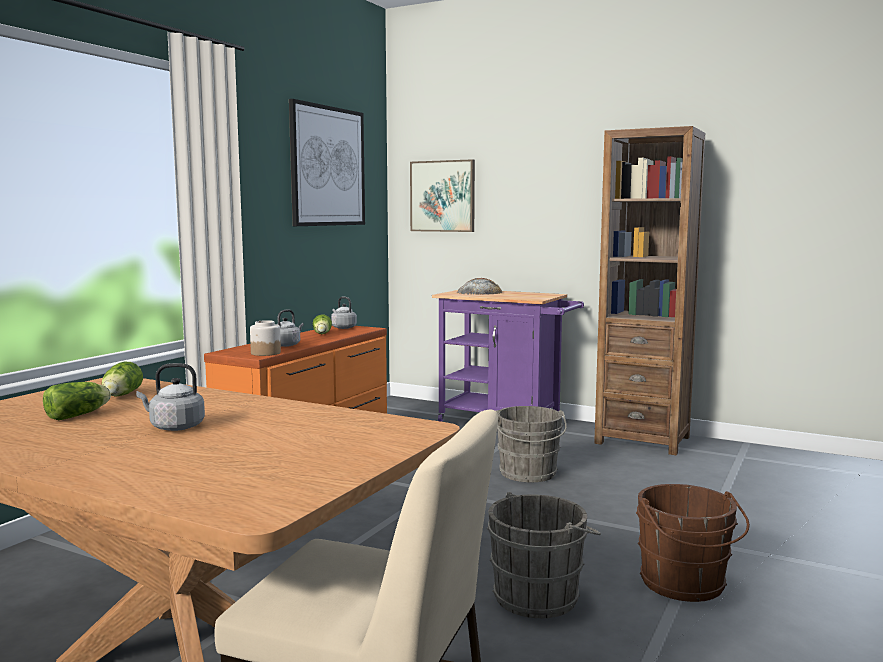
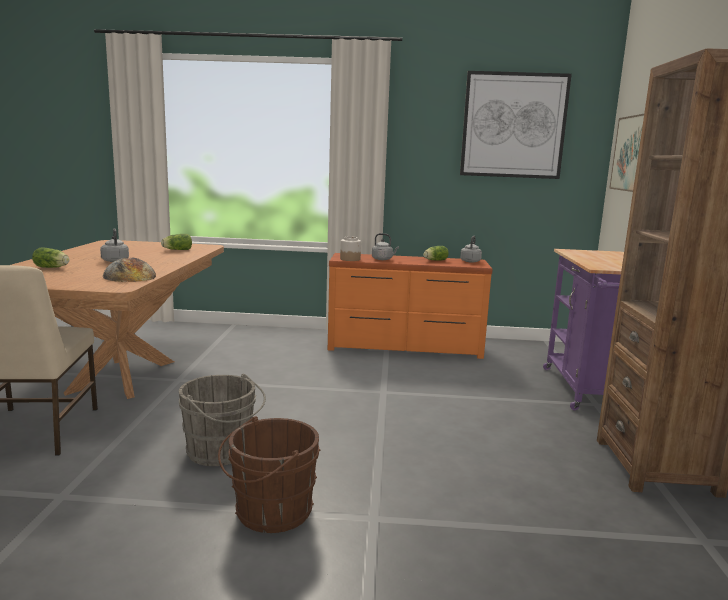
camera: 65 degrees right, 5 degrees up
lettuce [43,382,111,420] -> lettuce moved to [32,247,70,268]
bread [457,278,502,295] -> bread moved to [103,258,156,282]
grey bucket [496,406,567,482] -> none

